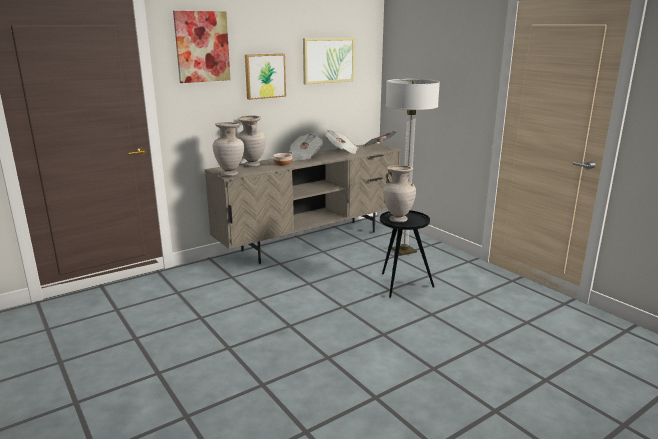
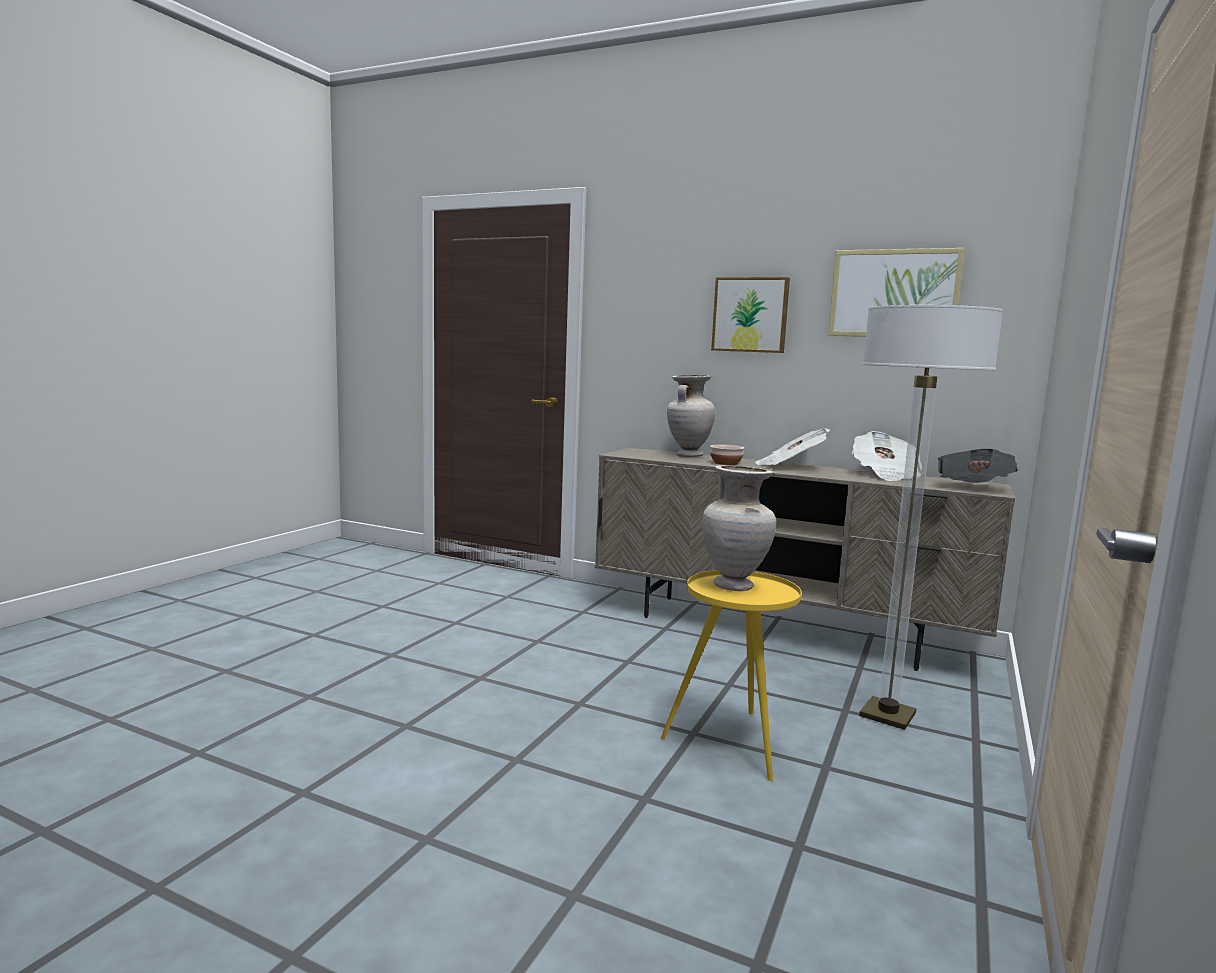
camera: 60 degrees right, 10 degrees down
picture [173,11,231,83] -> none
beige vase [213,122,244,176] -> none
black side table [380,210,435,298] -> yellow side table [661,570,802,781]

